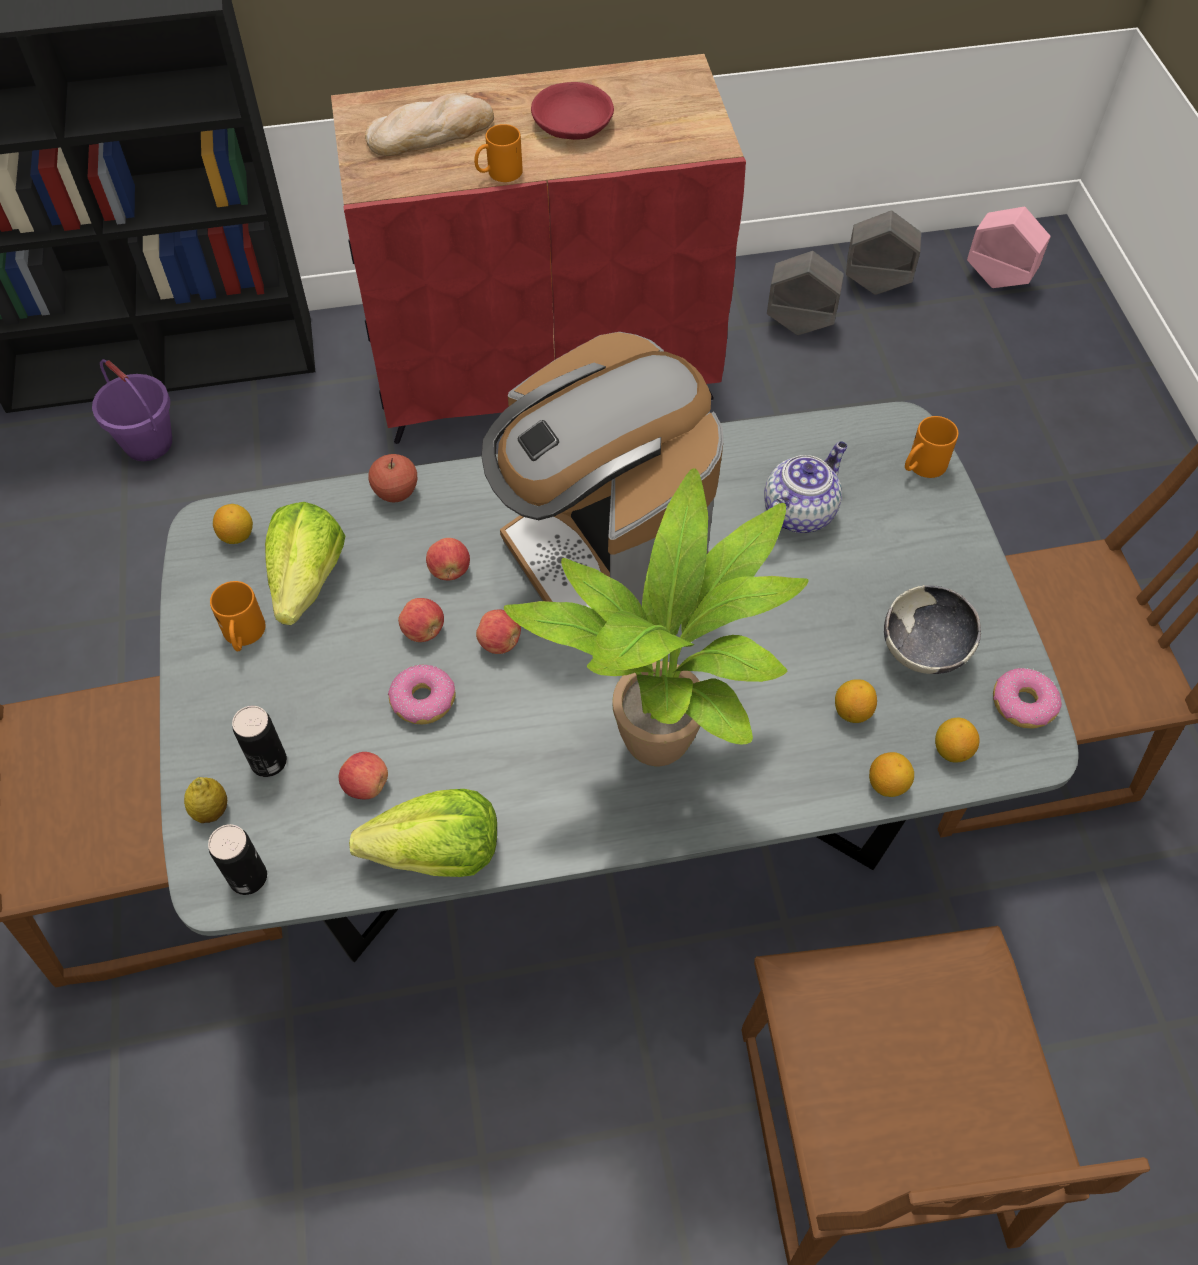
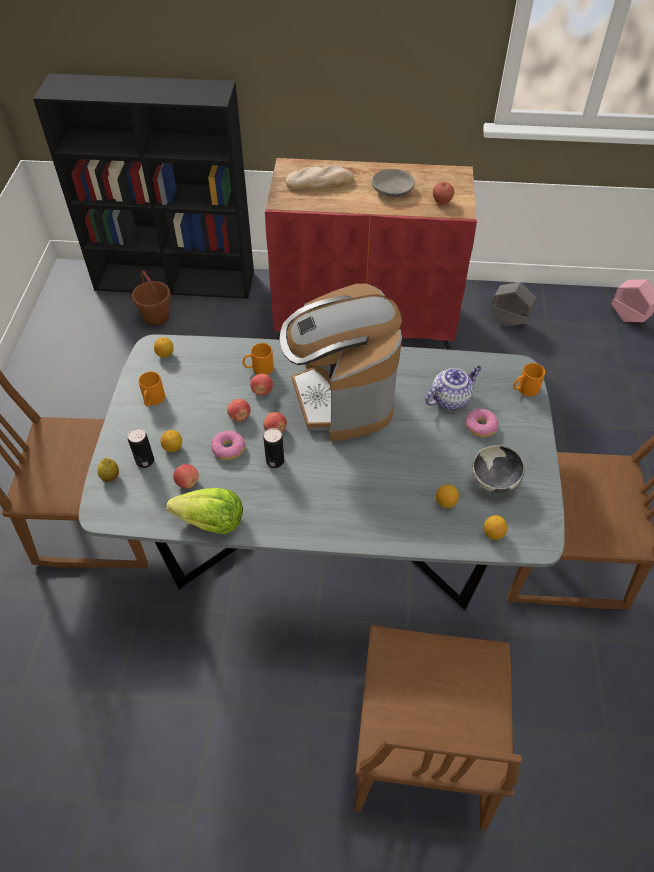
camera: 15 degrees right, 5 degrees down
purple bucket [92,359,172,461] -> brown bucket [132,270,171,326]
can [208,824,267,895] -> can moved to [263,428,284,468]
lettuce [265,502,345,625] -> none
apple [368,454,417,502] -> apple moved to [433,182,454,204]
orange mug [474,124,523,182] -> orange mug moved to [243,343,274,375]
potted plant [504,468,809,767] -> none
red bowl [531,82,614,140] -> grey bowl [372,169,415,198]
grey planter [846,210,921,295] -> none
lemon [869,752,914,797] -> lemon moved to [160,430,182,452]
donut [993,668,1062,729] -> donut moved to [465,409,499,437]

